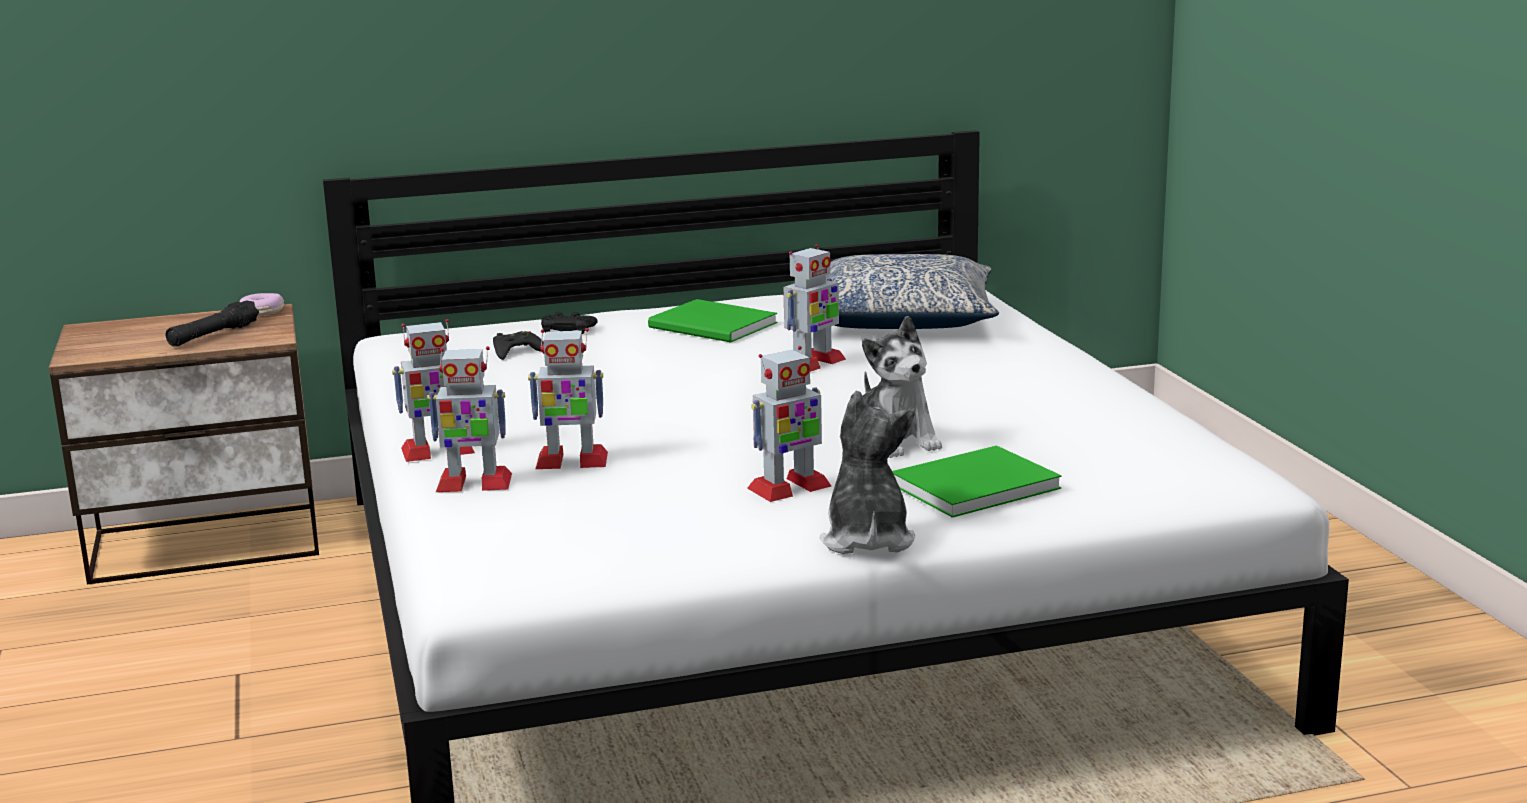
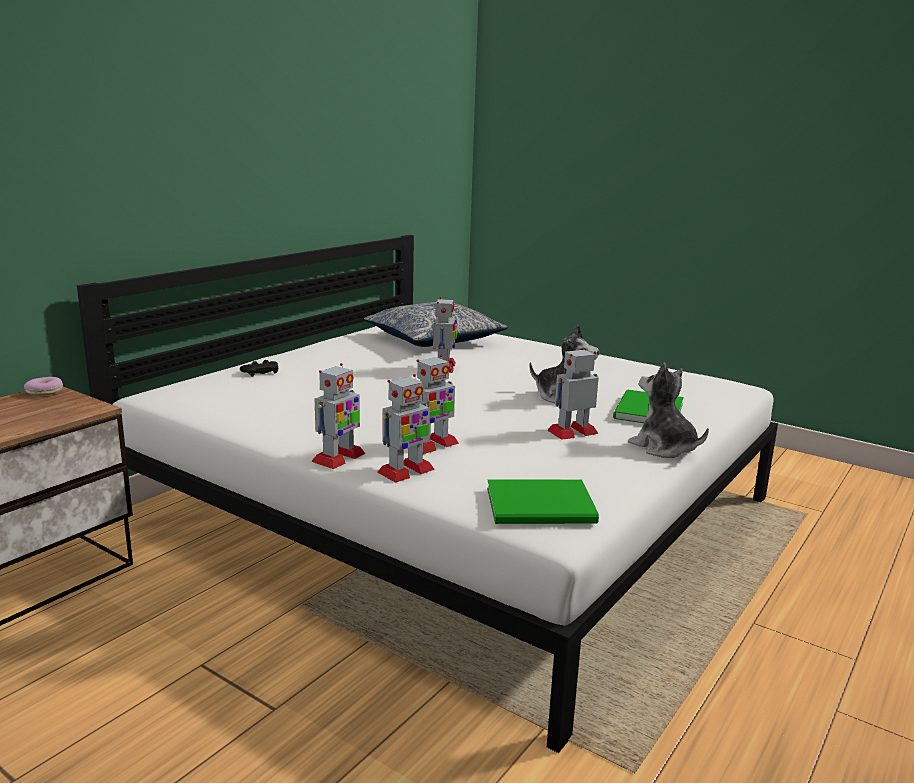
camera: 40 degrees left, 0 degrees up
black flashlight [166,300,259,347] -> none
black game controller [493,331,544,360] -> none
green book [648,299,777,343] -> green book moved to [487,479,599,524]
toy robot [747,346,831,502] -> toy robot turned 135 degrees counterclockwise [547,350,599,440]

